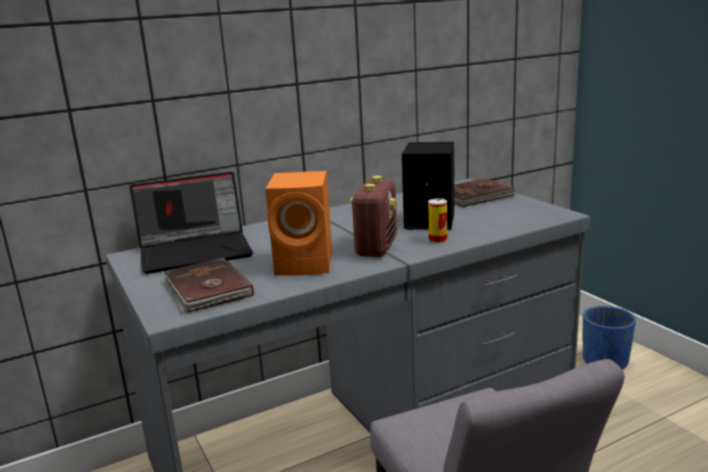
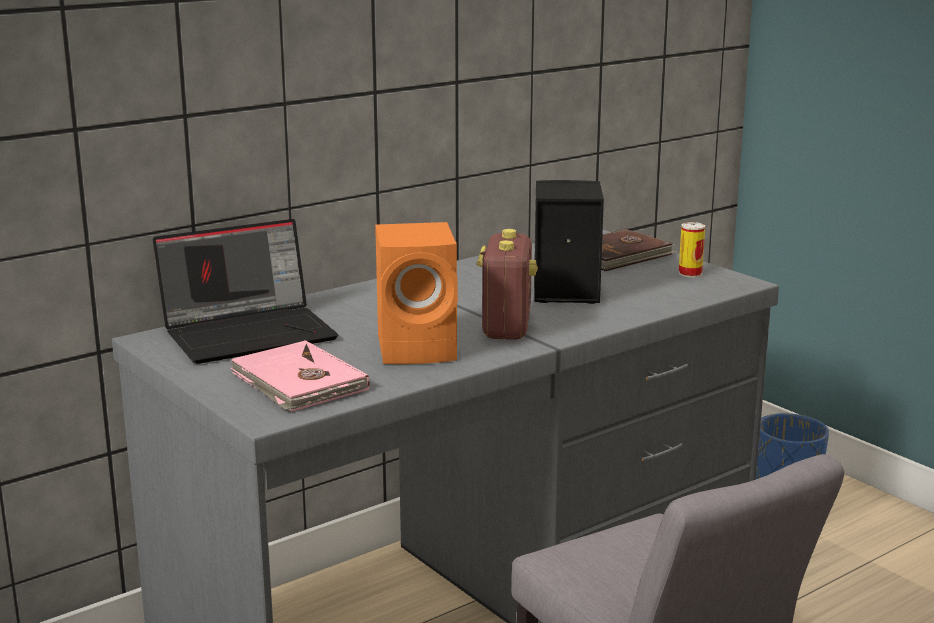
camera: 10 degrees left, 0 degrees up
brown book [163,257,254,313] -> pink book [230,340,369,411]
can [428,198,447,244] -> can moved to [679,222,705,278]

